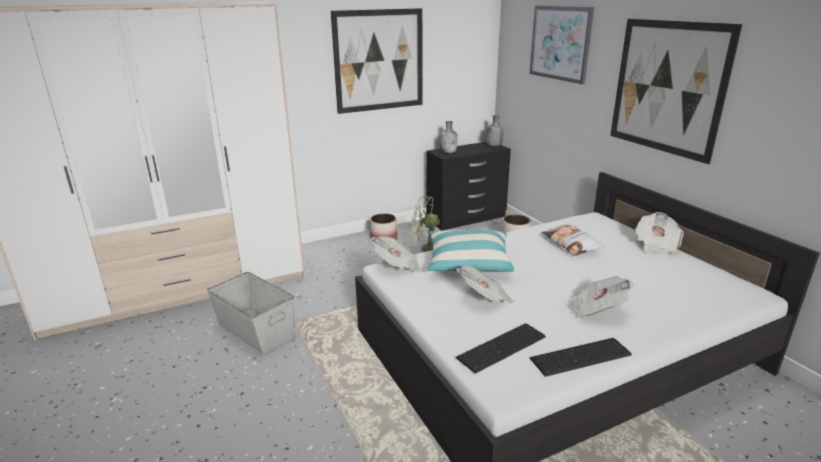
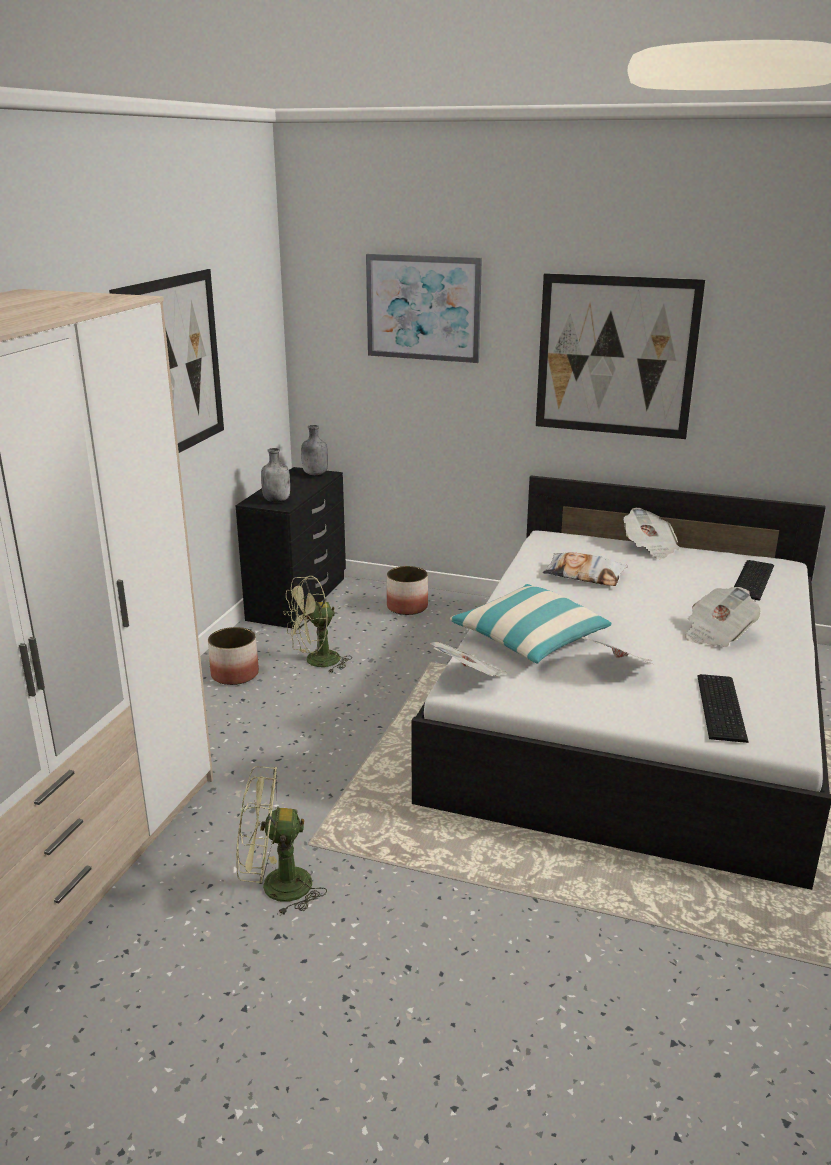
camera: 45 degrees left, 0 degrees up
grey storage box [207,272,294,354] -> green fan [236,766,327,916]
keyboard [530,338,632,377] -> keyboard moved to [734,560,774,601]

